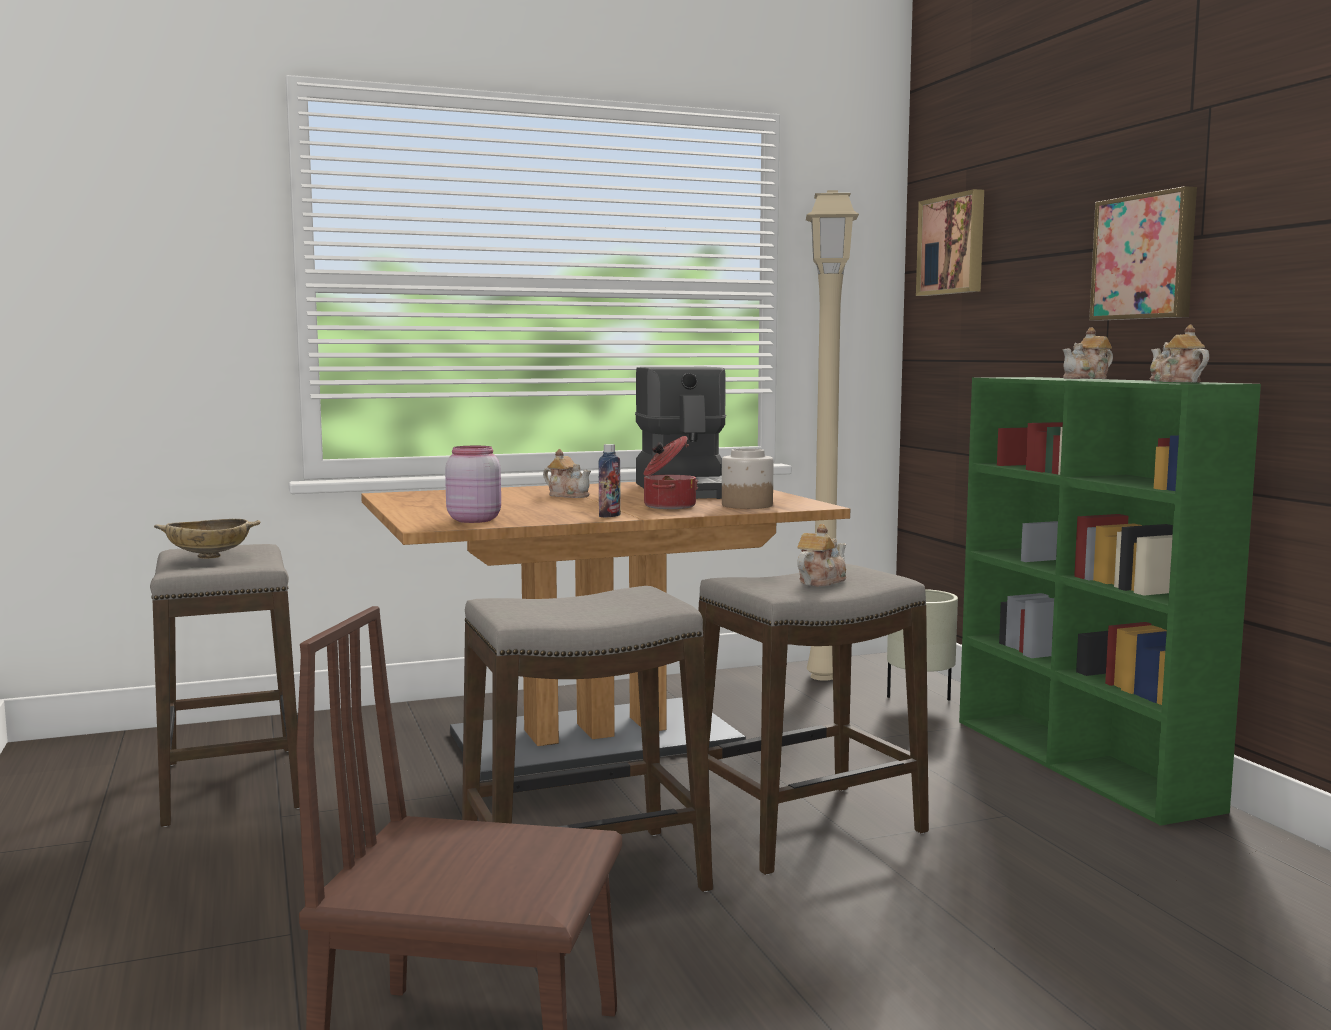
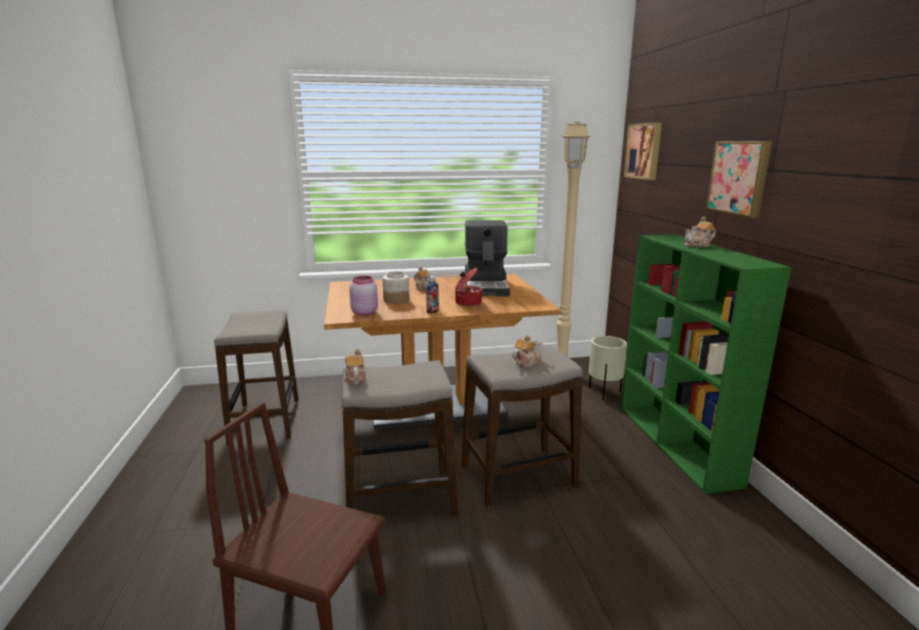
camera: 10 degrees right, 10 degrees up
beige bowl [154,519,260,559] -> none
jar [722,448,774,509] -> jar moved to [383,271,409,304]
teapot [1150,325,1209,382] -> teapot moved to [344,349,366,385]

